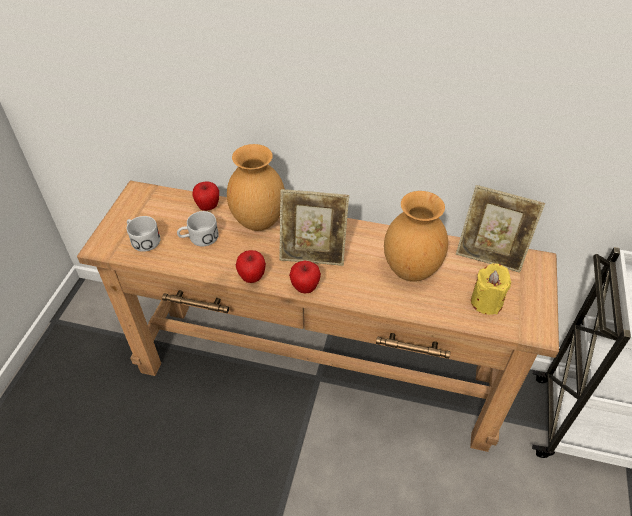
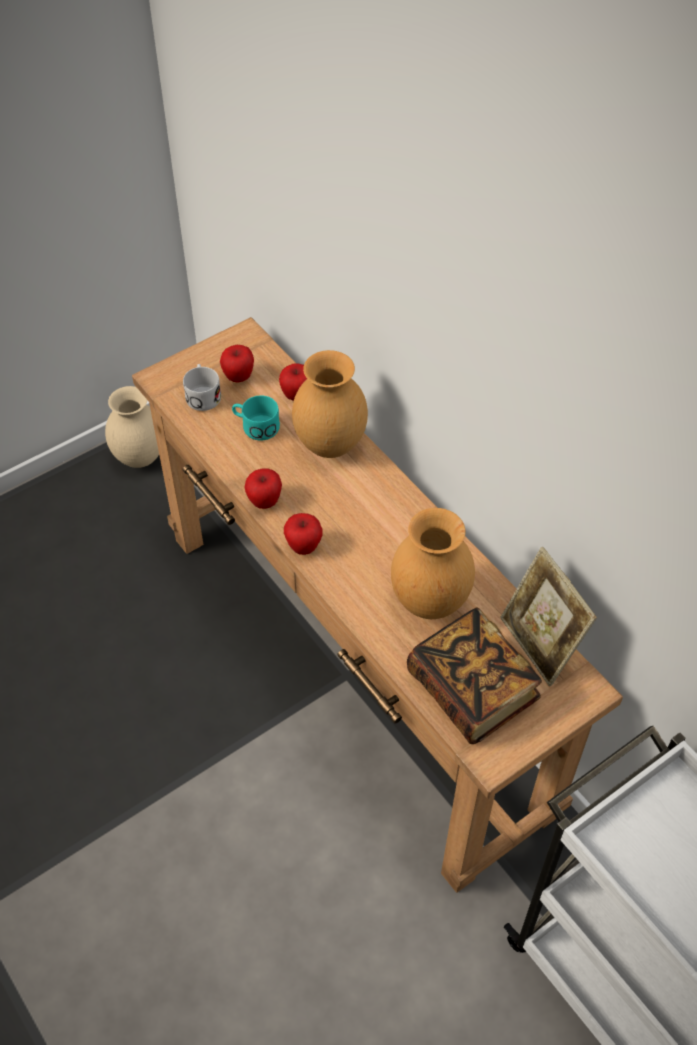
camera: 40 degrees right, 5 degrees up
white mug [177,211,219,246] -> turquoise mug [232,395,280,441]
picture frame [279,189,349,266] -> none
yellow candle [471,263,511,315] -> book [407,607,542,744]
none -> beige vase [105,386,159,468]
none -> apple [220,345,254,382]

